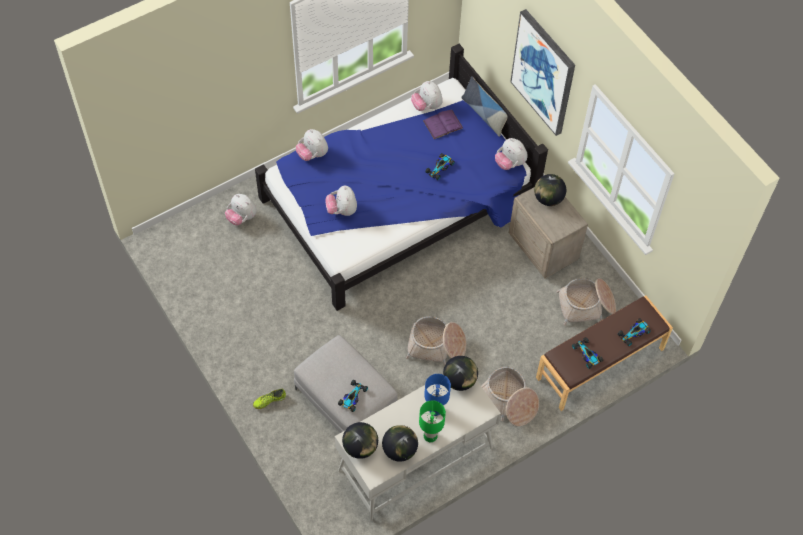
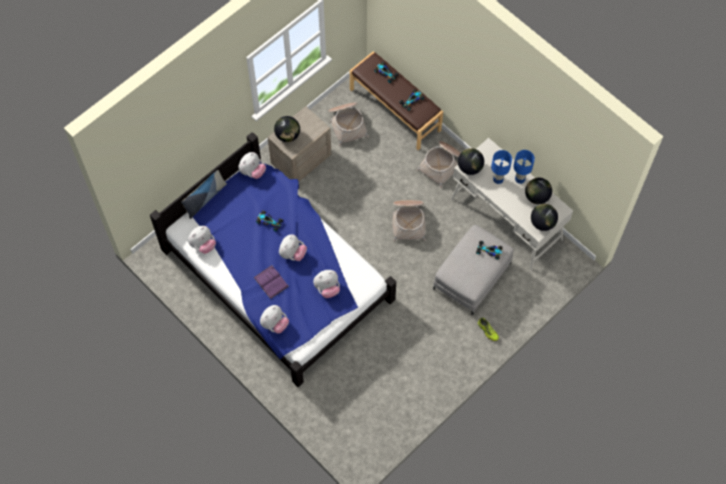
camera: 100 degrees left, 5 degrees up
plush toy [225,194,257,225] -> plush toy moved to [279,234,307,261]
green table lamp [419,400,446,442] -> blue table lamp [514,150,535,184]
purple book [423,110,463,139] -> purple book moved to [254,266,289,299]
picture [510,9,575,136] -> none

